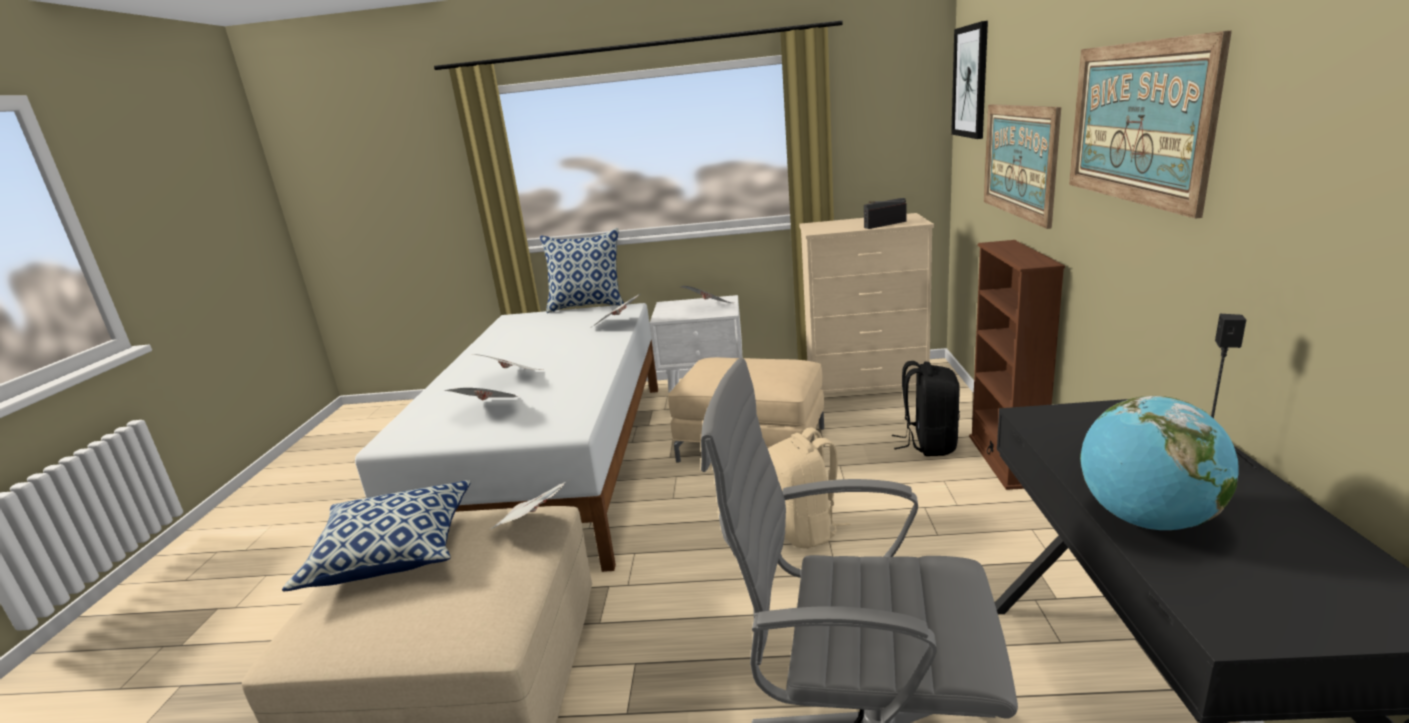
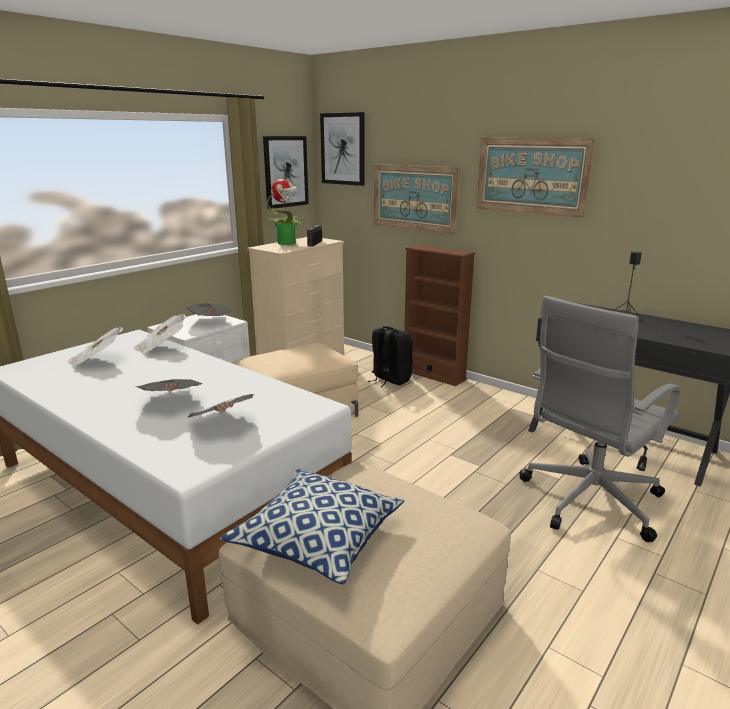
camera: 55 degrees left, 0 degrees up
newspaper [488,480,569,530] -> newspaper moved to [68,327,123,367]
pillow [540,228,624,313] -> none
beige backpack [768,427,850,548] -> none
globe [1080,396,1239,530] -> none
none -> picture [263,136,309,209]
none -> potted plant [266,179,304,245]

